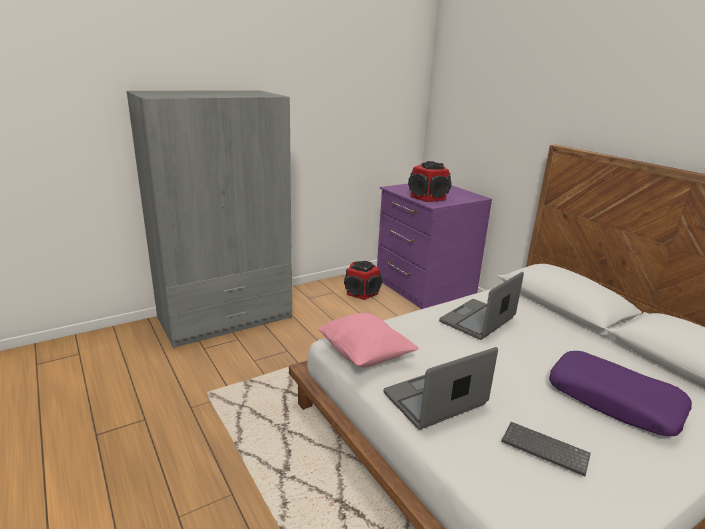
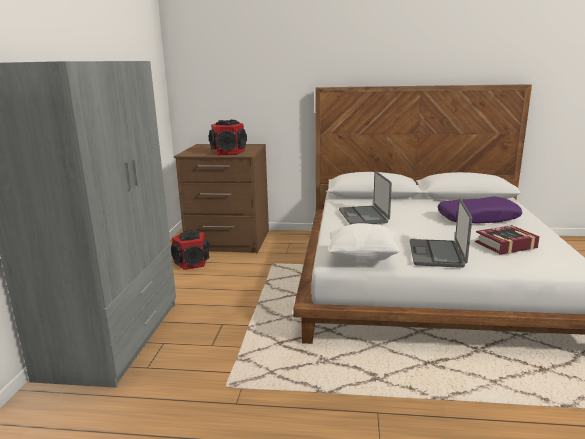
camera: 50 degrees left, 5 degrees down
pink pillow [318,313,418,368] -> white pillow [328,223,400,262]
purple dresser [377,184,492,309] -> brown dresser [174,144,269,253]
keyboard [501,422,591,476] -> book [475,225,540,255]

